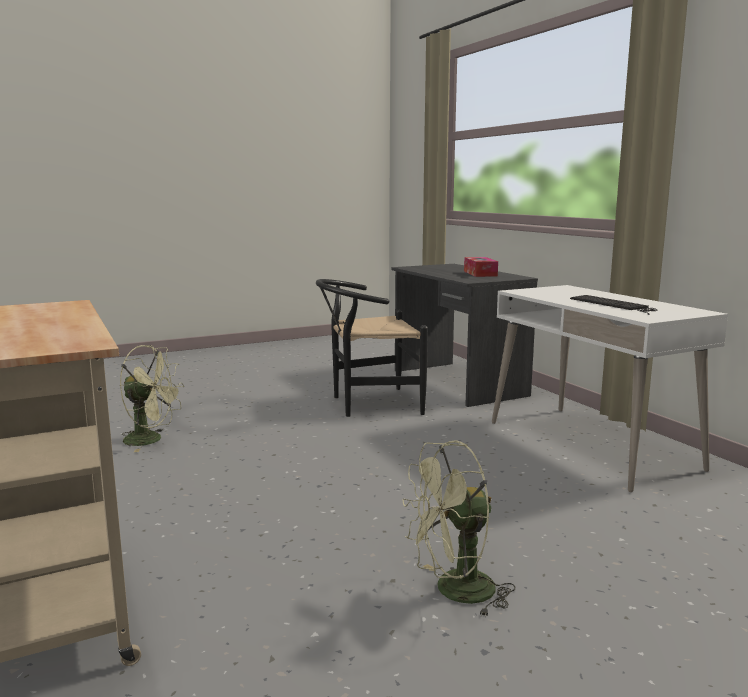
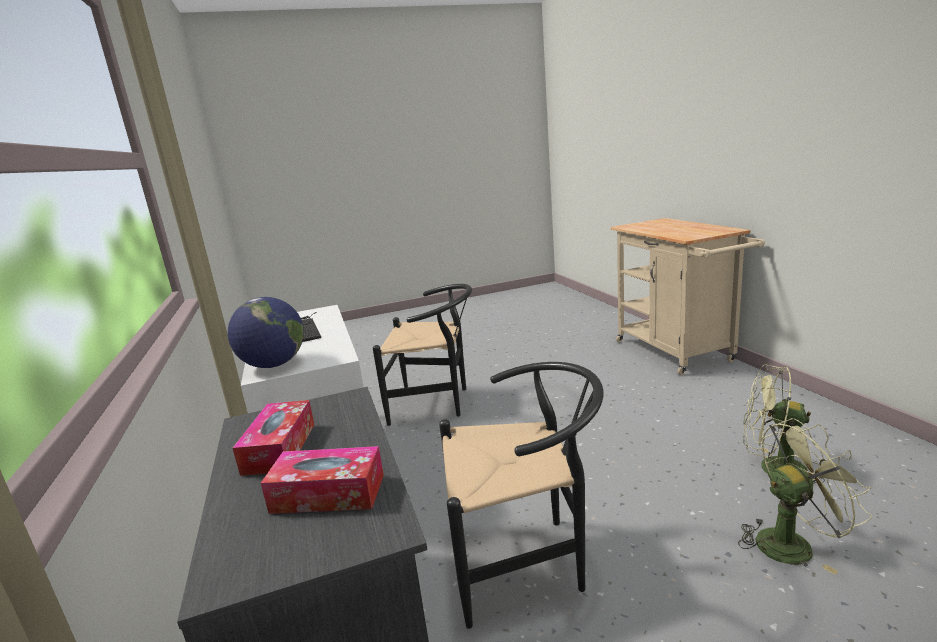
camera: 170 degrees left, 5 degrees up
green fan [402,441,515,618] -> green fan moved to [738,418,872,575]
none -> globe [228,297,304,368]
none -> tissue box [261,446,384,514]
none -> black chair [373,284,472,426]

